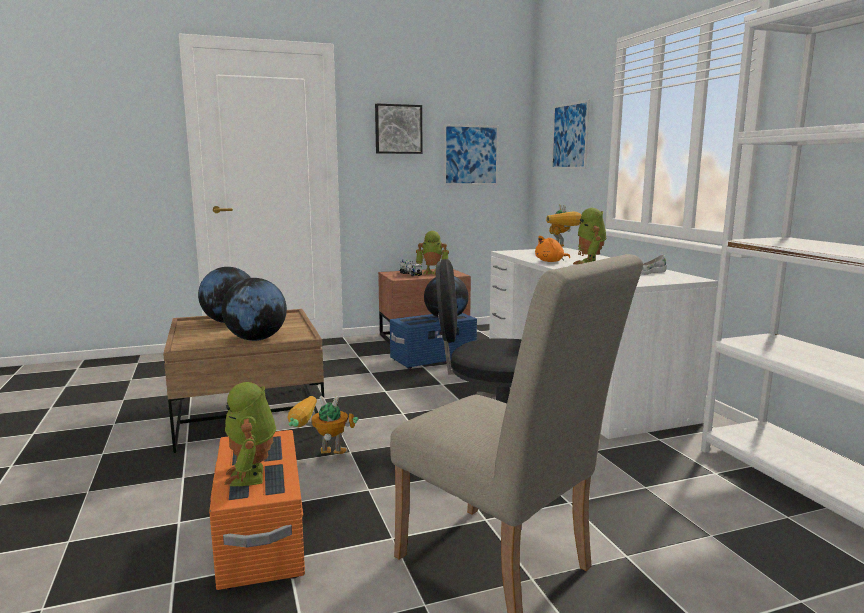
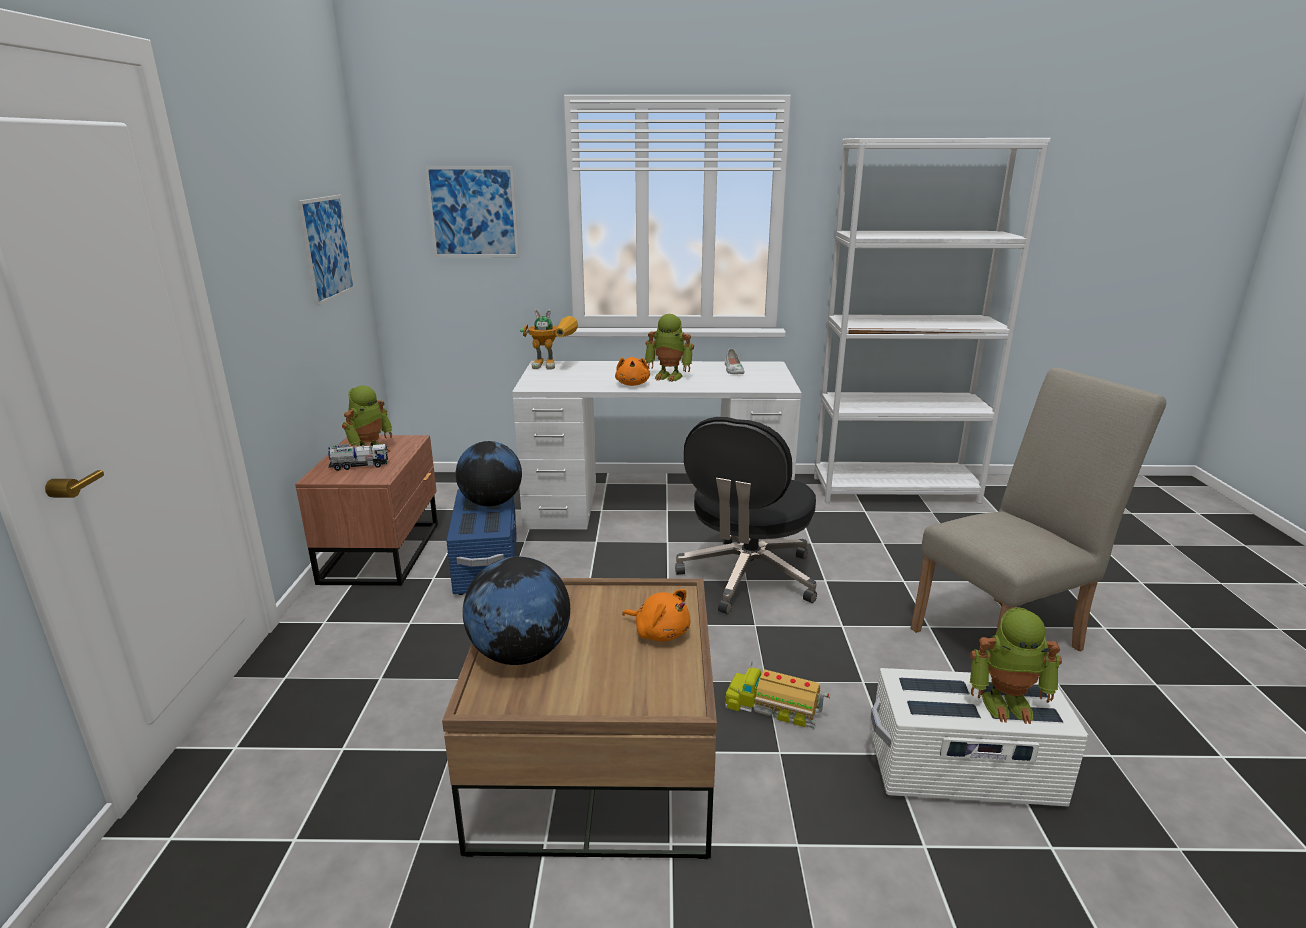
camera: 70 degrees left, 10 degrees up
orange storage box [209,430,305,590] -> white storage box [871,668,1089,806]
globe [222,278,287,341] -> orange plush toy [622,589,691,641]
toy robot [287,396,358,454] -> toy truck [725,661,831,729]
picture [375,103,422,154] -> none

